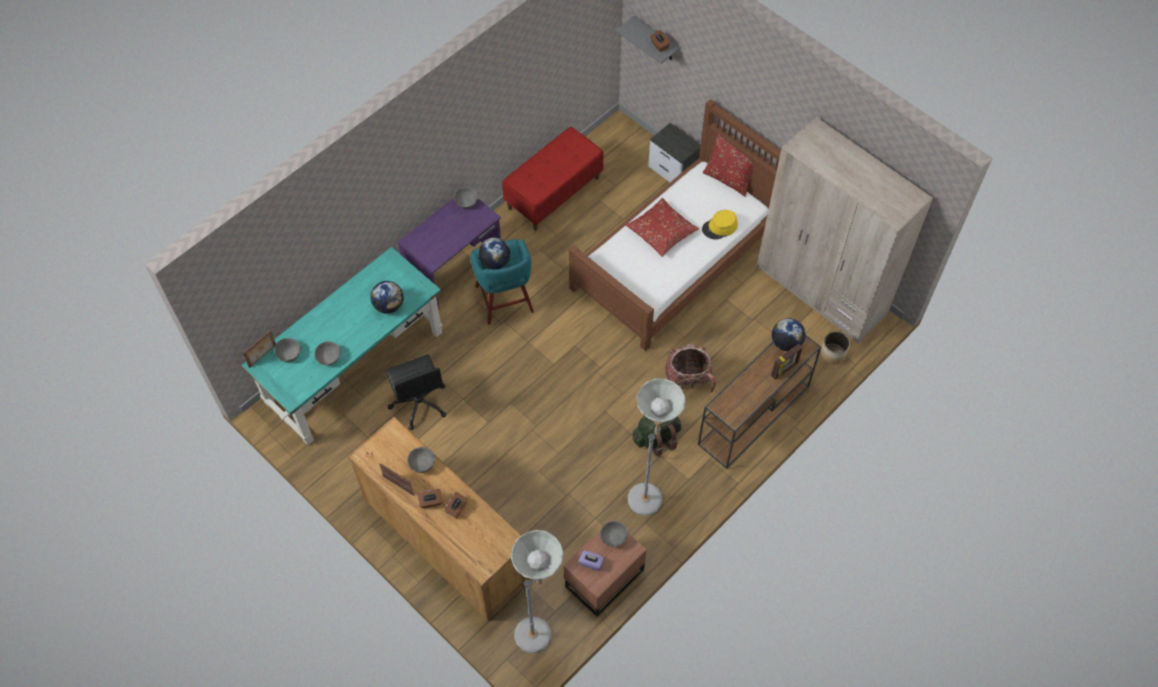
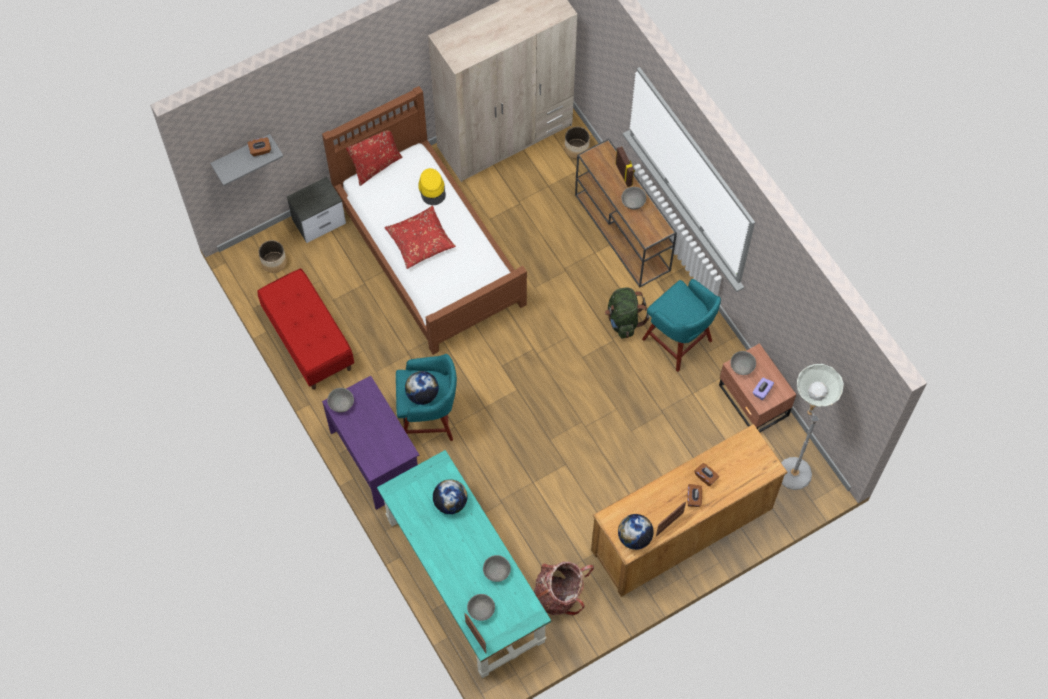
camera: 75 degrees left, 5 degrees up
black office chair [385,354,447,430] -> none
grey bowl [407,447,435,473] -> grey bowl moved to [621,187,646,210]
grey floor lamp [628,379,685,516] -> turquoise stool [642,279,721,372]
backpack [665,343,716,393] -> backpack moved to [534,561,594,615]
globe [772,318,805,351] -> globe moved to [618,514,654,550]
none -> planter [259,240,287,273]

